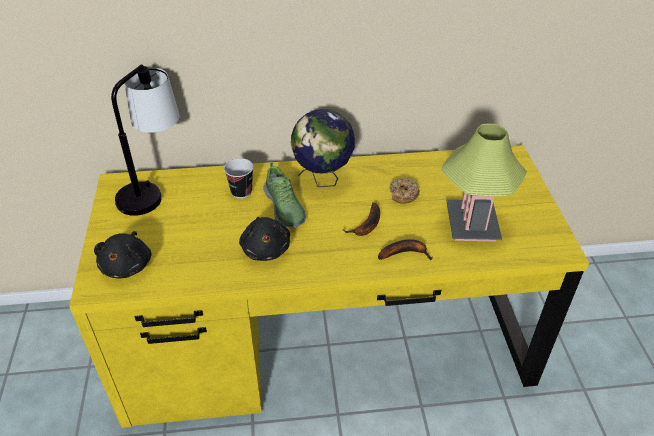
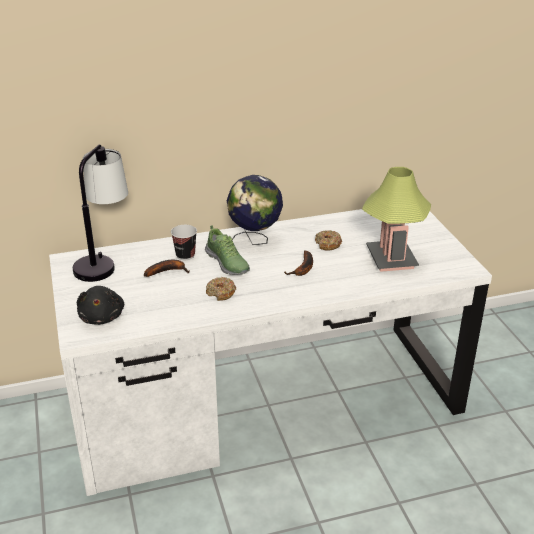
camera: 10 degrees left, 10 degrees down
yellow desk [69,145,589,428] -> white desk [49,209,492,496]
black plush toy [239,217,290,261] -> donut [206,277,236,301]
banana [378,239,433,260] -> banana moved to [144,260,190,277]

